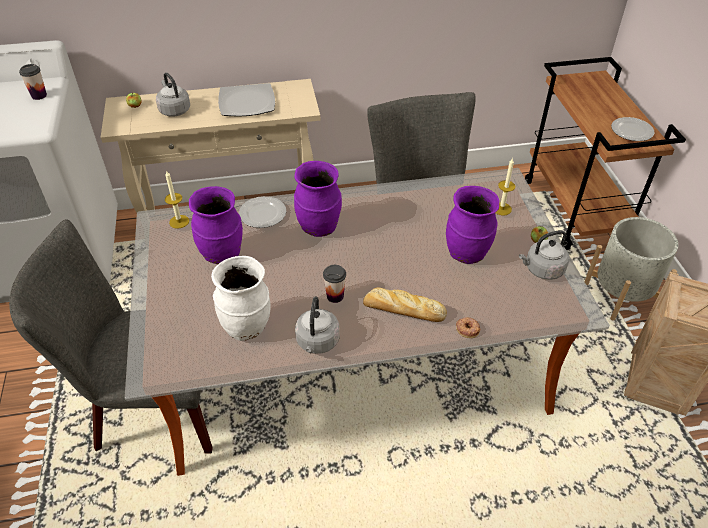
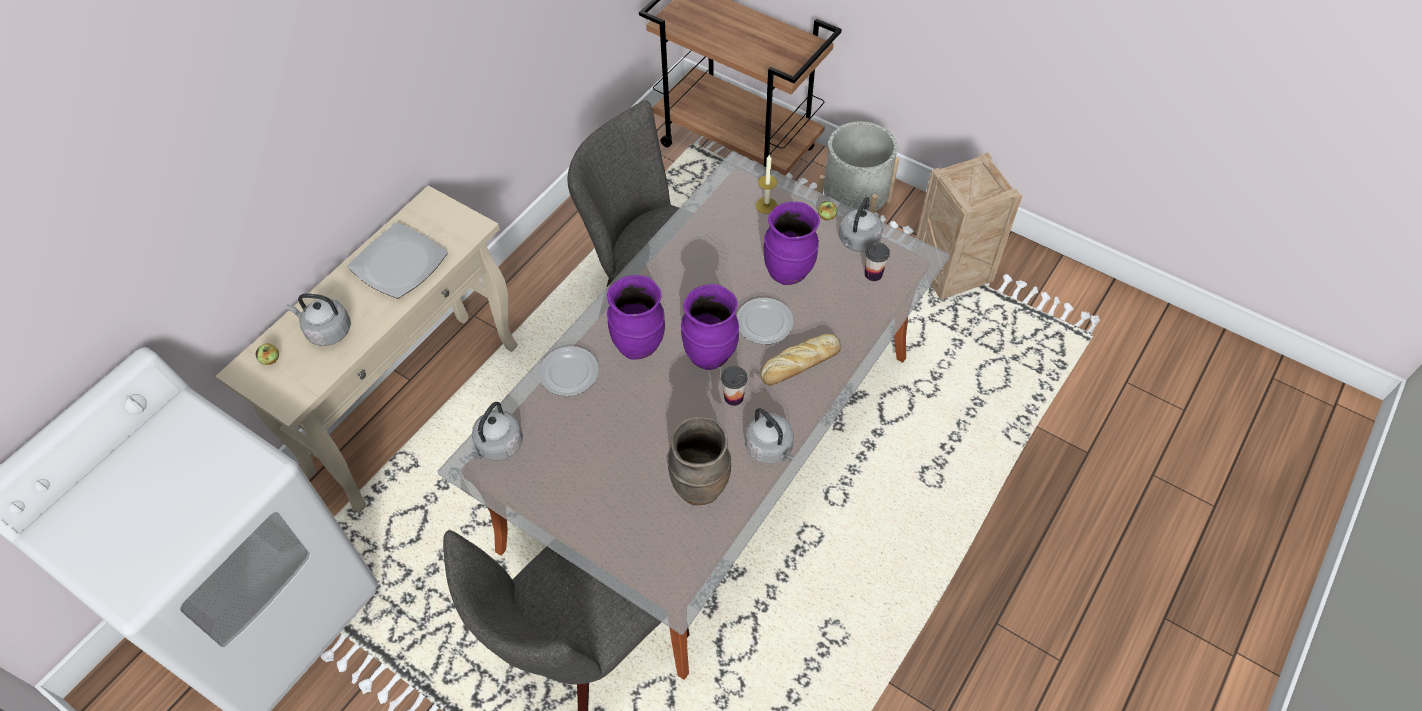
camera: 45 degrees left, 10 degrees up
cup [19,64,47,100] -> cup moved to [865,242,890,281]
candle [165,170,189,229] -> grey kettle [469,402,523,461]
purple vase [189,186,243,264] -> purple vase moved to [681,284,739,370]
white vase [211,256,271,341] -> brown vase [667,417,731,505]
donut [456,317,481,338] -> none
plate [611,117,655,141] -> plate moved to [737,298,794,344]

